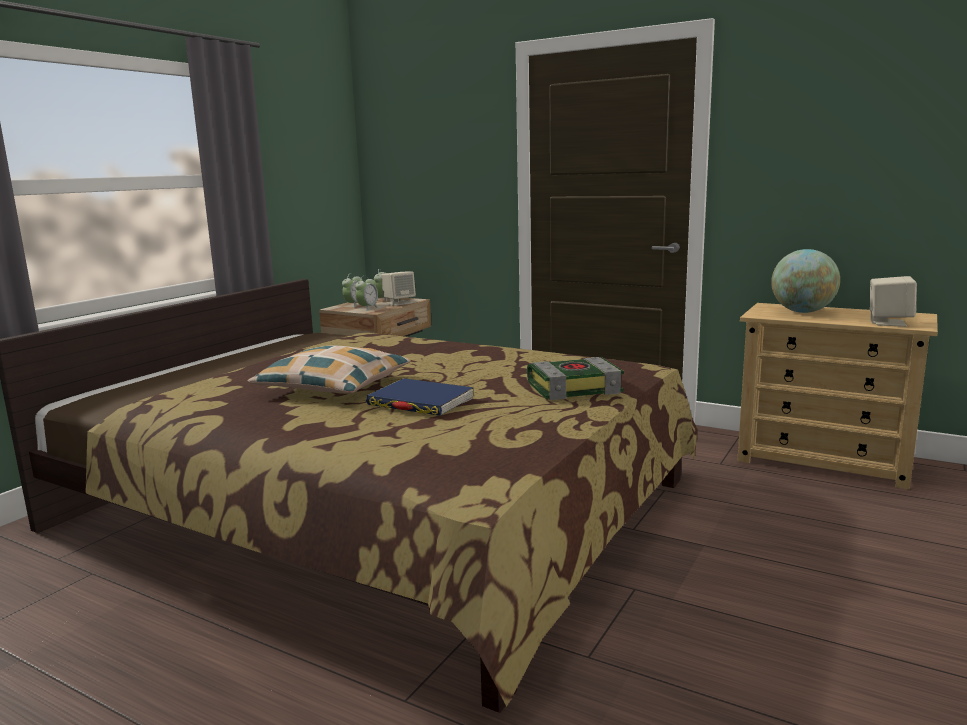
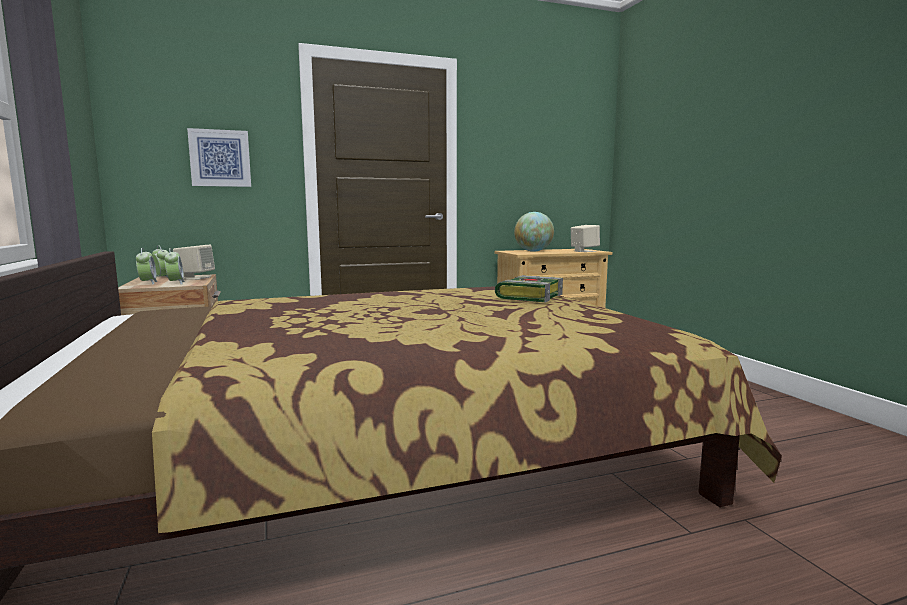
camera: 50 degrees left, 5 degrees down
pillow [248,345,411,393] -> none
blue book [366,378,474,416] -> none
none -> picture [187,128,251,187]

